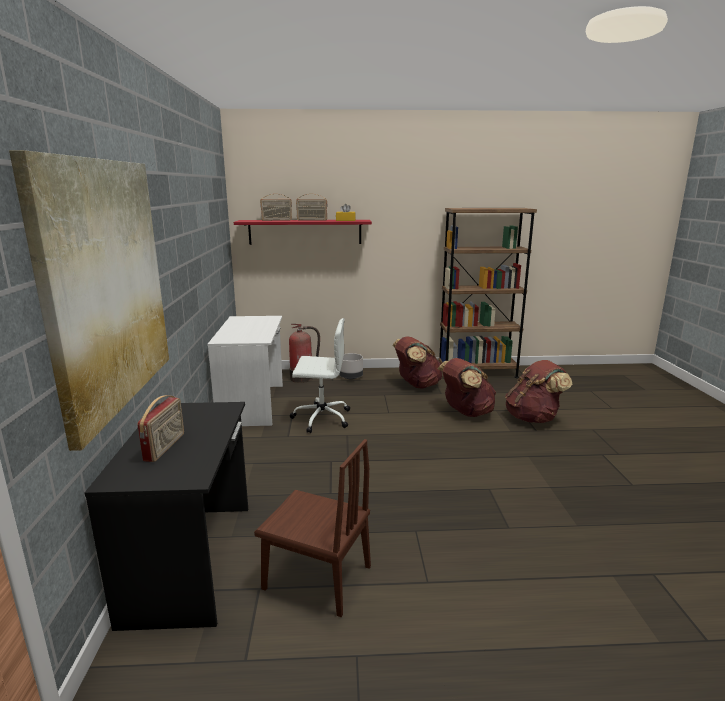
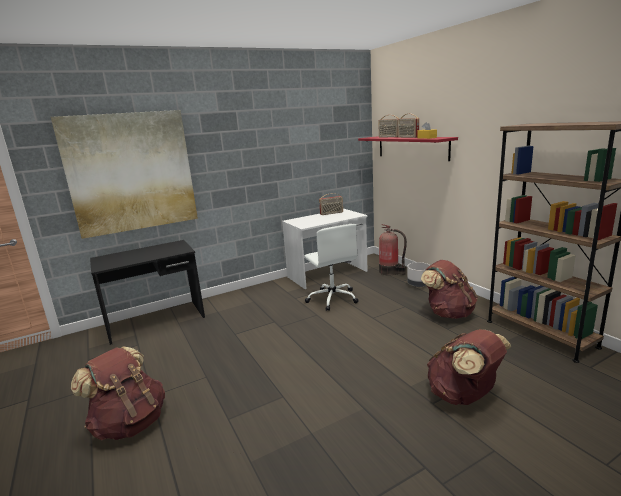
camera: 65 degrees right, 0 degrees up
radio [137,395,184,462] -> radio moved to [319,193,343,215]
brown chair [254,439,371,617] -> none
brown backpack [438,358,496,417] -> brown backpack moved to [70,347,165,440]

